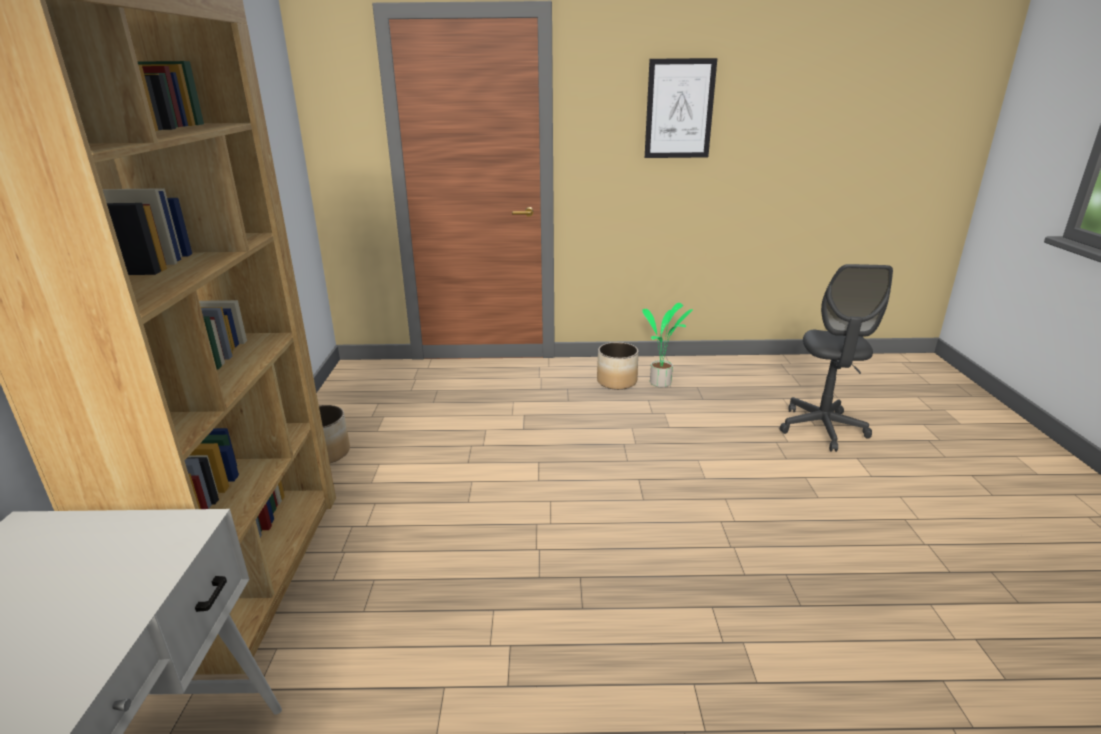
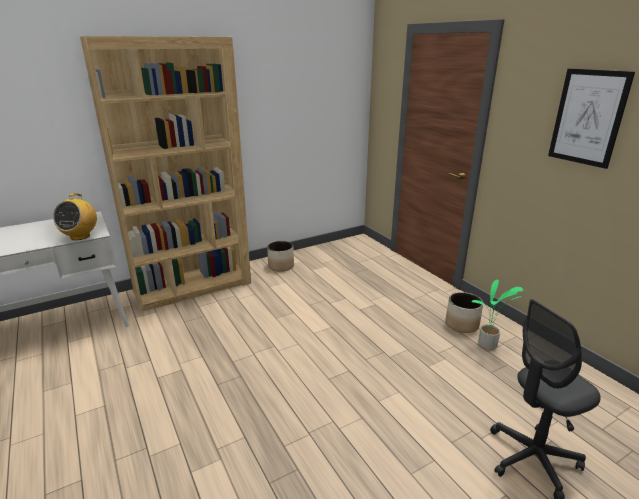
camera: 60 degrees right, 0 degrees up
none -> radio [53,193,97,240]

